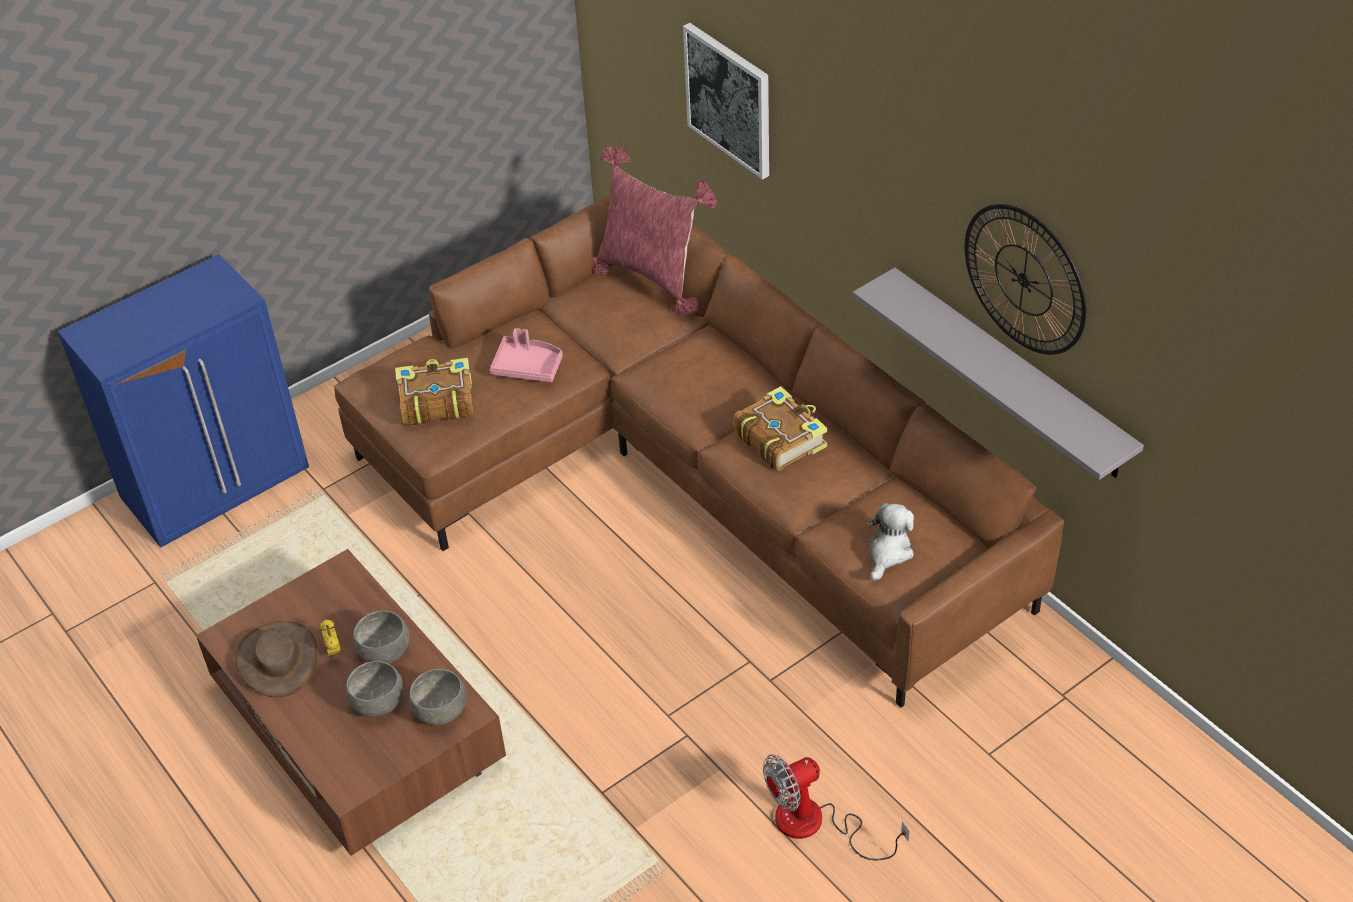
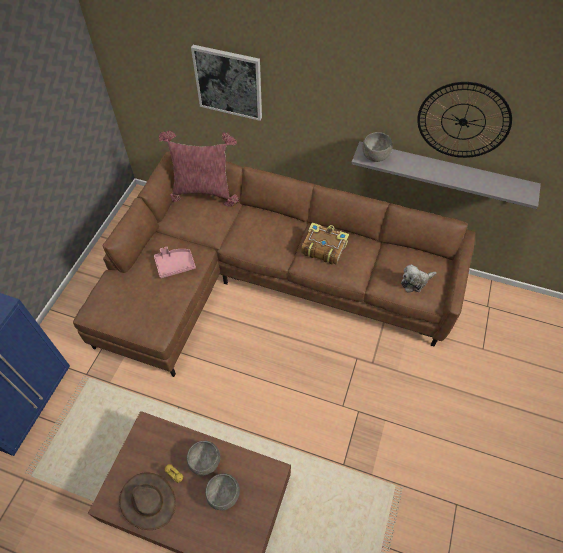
camera: 35 degrees left, 10 degrees up
book [395,358,473,425] -> none
grey bowl [409,669,467,725] -> grey bowl moved to [362,132,393,162]
fan [763,754,909,860] -> none
plush toy [867,503,914,581] -> plush toy turned 105 degrees counterclockwise [401,264,437,293]

